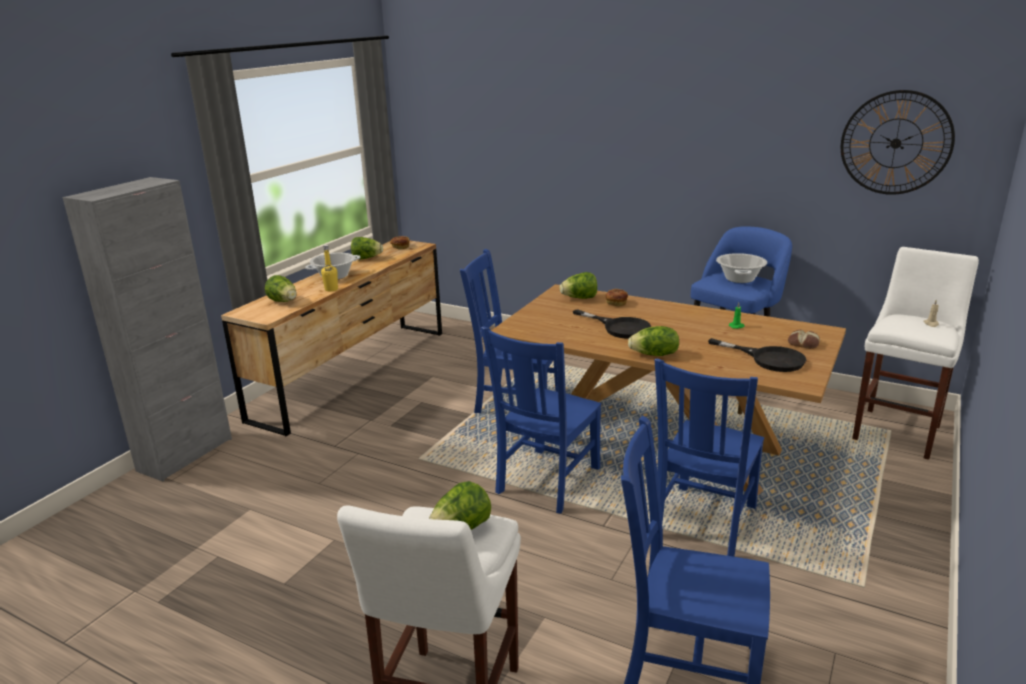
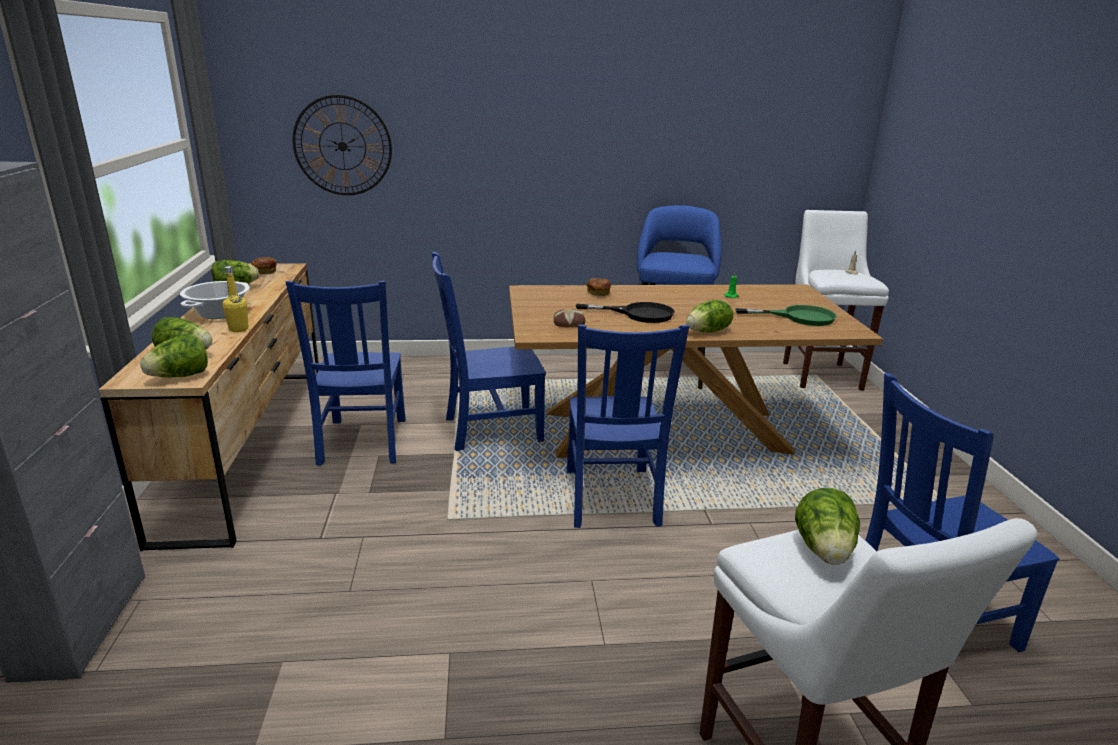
camera: 35 degrees left, 0 degrees up
lettuce [560,272,597,299] -> lettuce moved to [140,334,208,377]
blue chair [655,359,764,557] -> blue chair moved to [286,281,406,466]
black frying pan [708,338,806,372] -> green frying pan [735,305,837,326]
cooking pot [716,253,767,283] -> none
bread [788,330,820,349] -> bread moved to [554,309,585,327]
wall clock [841,90,955,195] -> wall clock moved to [293,95,392,195]

